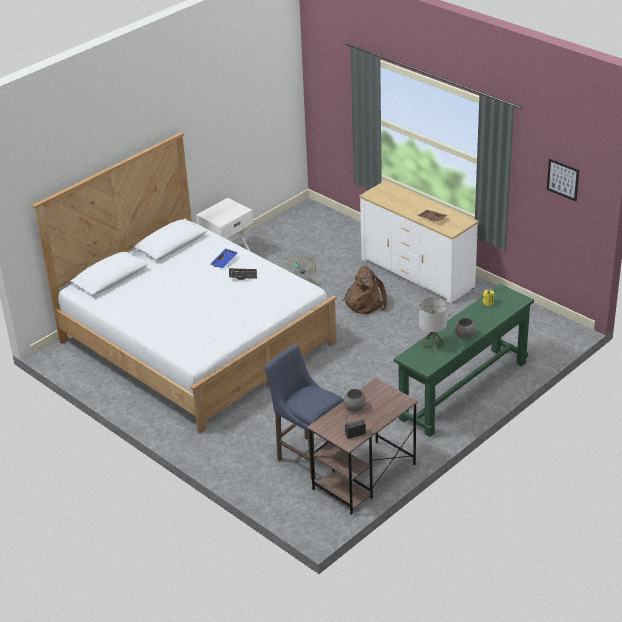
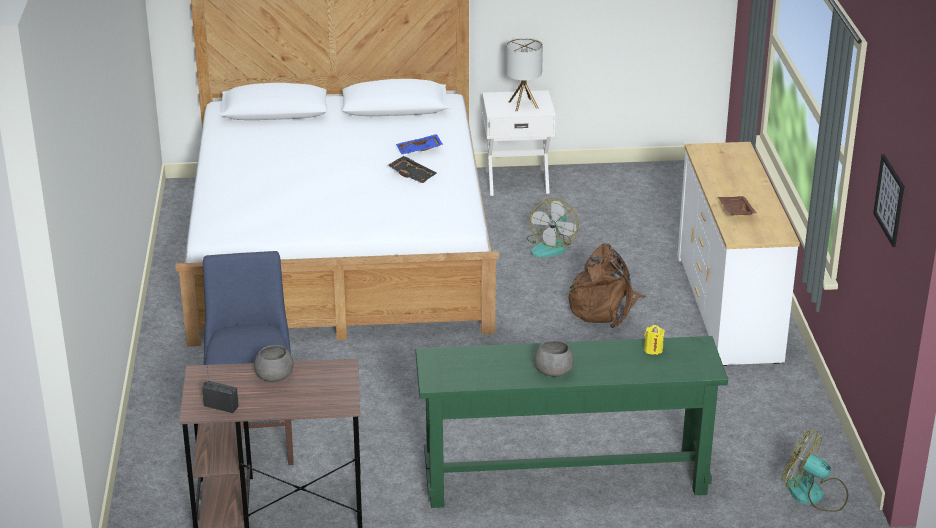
camera: 40 degrees right, 5 degrees down
table lamp [419,298,447,353] -> table lamp moved to [506,38,543,112]
none -> fan [782,430,848,512]

